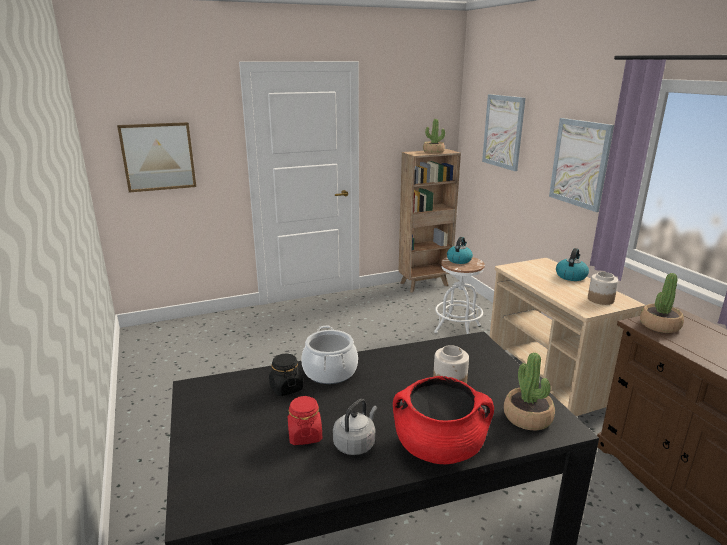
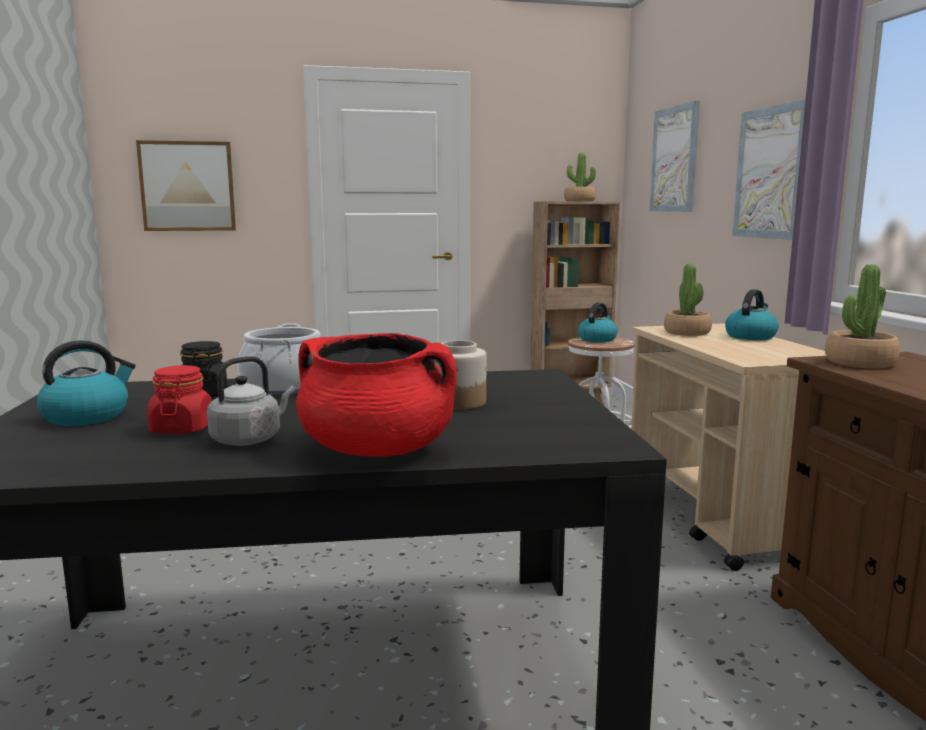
camera: 10 degrees right, 10 degrees down
potted plant [504,352,555,430] -> potted plant moved to [664,263,712,336]
jar [588,272,618,305] -> none
none -> kettle [36,340,136,426]

